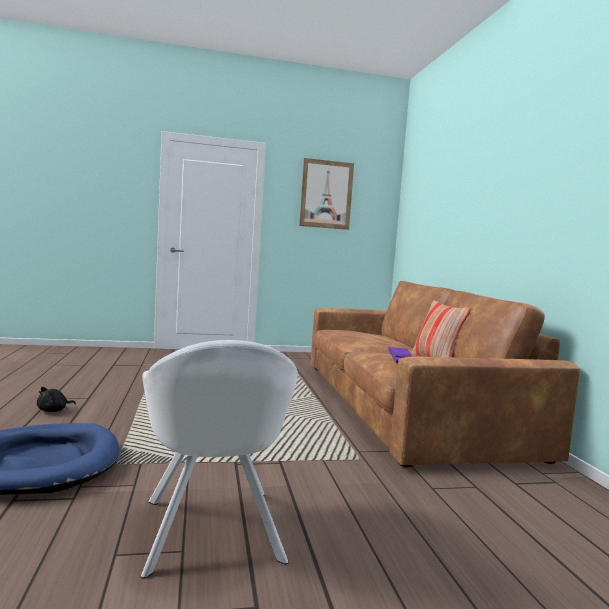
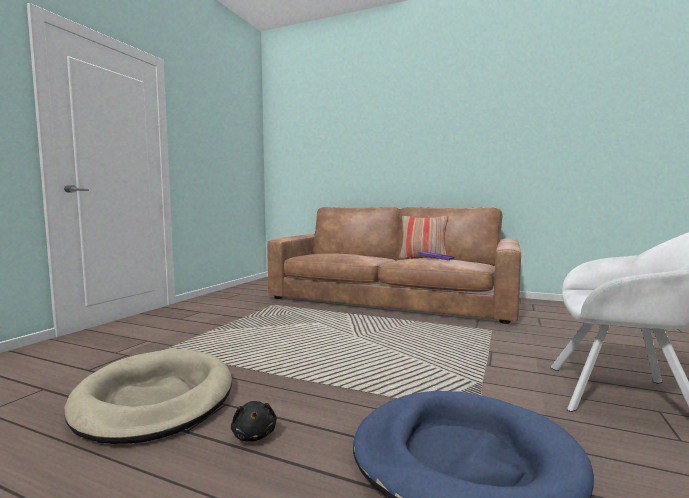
camera: 55 degrees left, 0 degrees up
picture [299,158,354,230] -> none
none -> beige dog bed [64,349,232,444]

